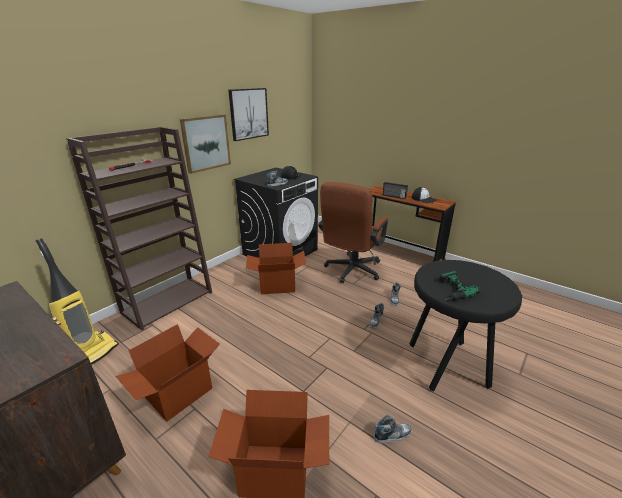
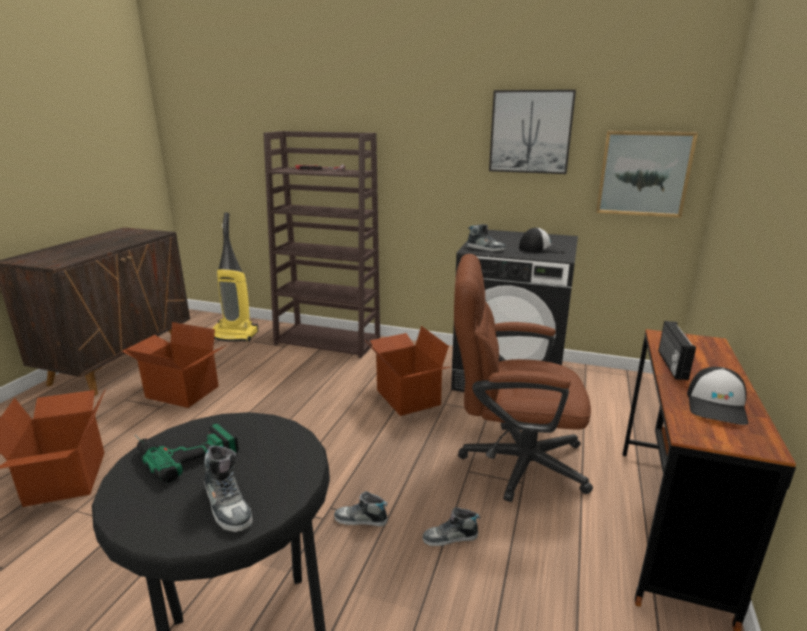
camera: 70 degrees right, 5 degrees down
picture [180,114,231,174] -> picture moved to [596,131,698,218]
shoe [374,415,412,443] -> shoe moved to [204,445,253,532]

